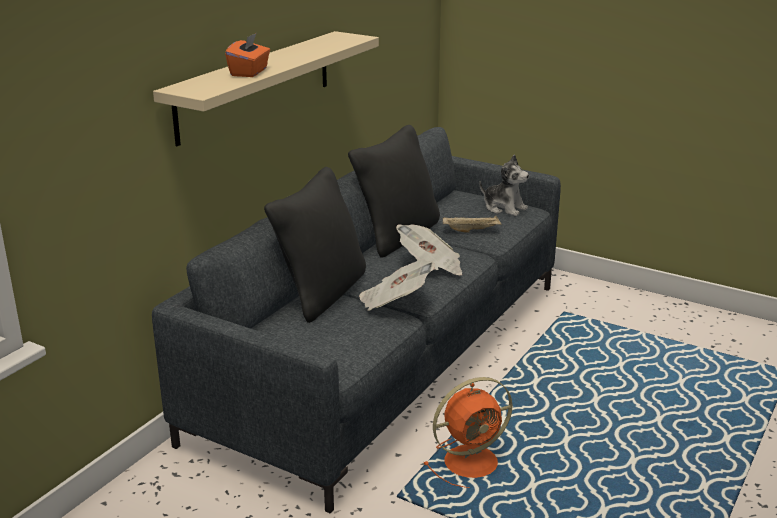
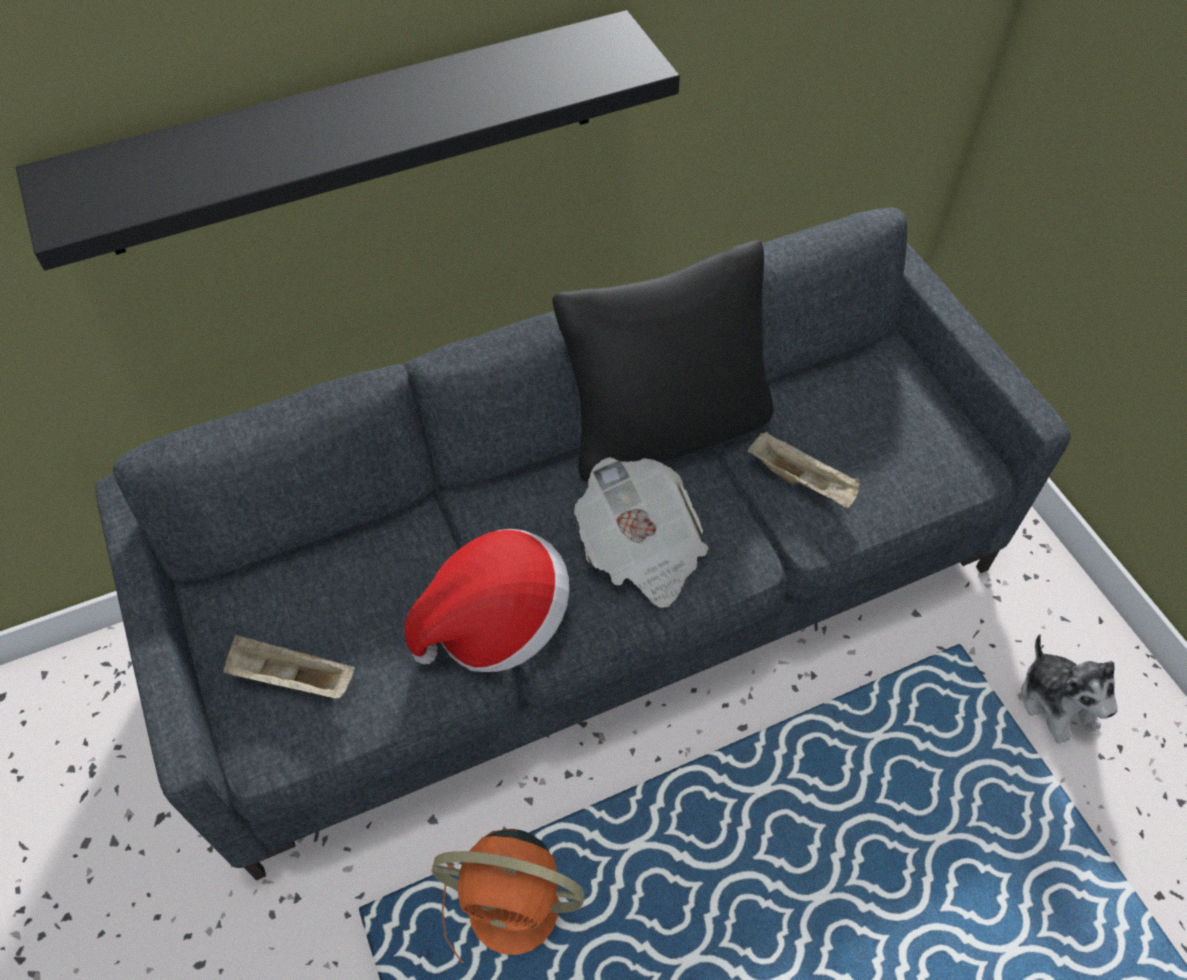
camera: 35 degrees right, 30 degrees up
beige shelf [153,31,379,146] -> black shelf [16,10,680,270]
orange tissue box [225,33,270,77] -> none
black pillow [264,167,366,323] -> none
newspaper [359,259,435,311] -> hat [404,529,569,672]
plush toy [479,154,529,216] -> plush toy moved to [1021,634,1118,744]
none -> beige tray [223,635,355,698]

